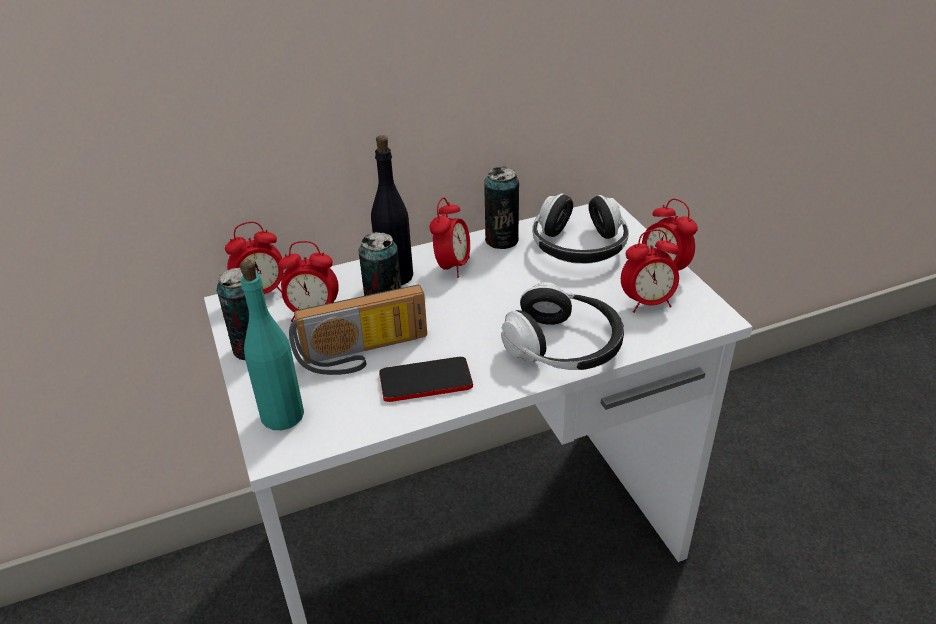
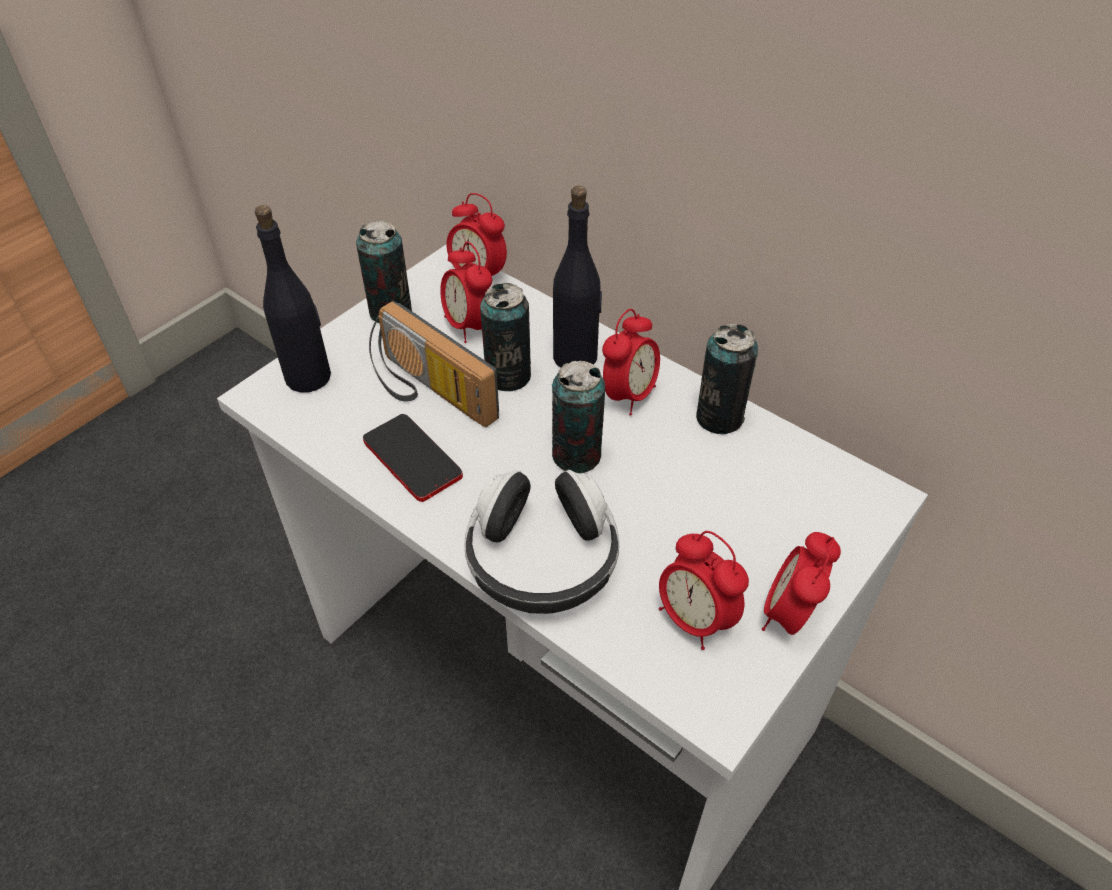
camera: 60 degrees right, 10 degrees up
turquoise bottle [240,259,304,430] -> black bottle [254,205,331,392]
alarm clock [430,197,470,278] -> alarm clock turned 45 degrees counterclockwise [602,309,660,416]
headphones [532,193,629,264] -> none
none -> can [552,361,605,473]

